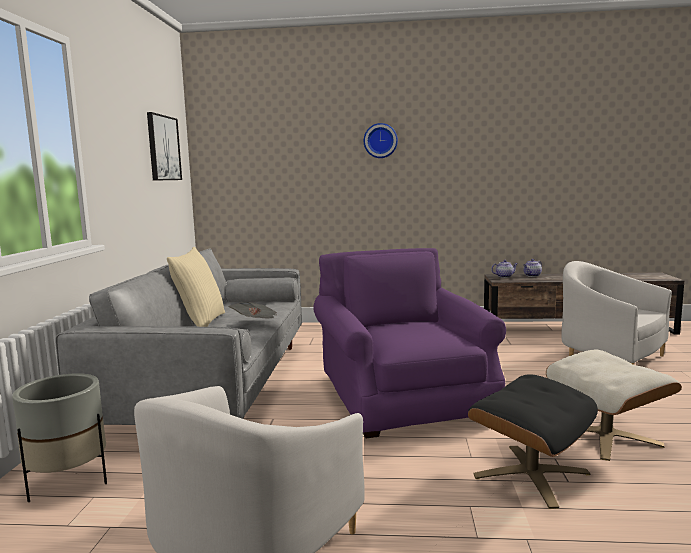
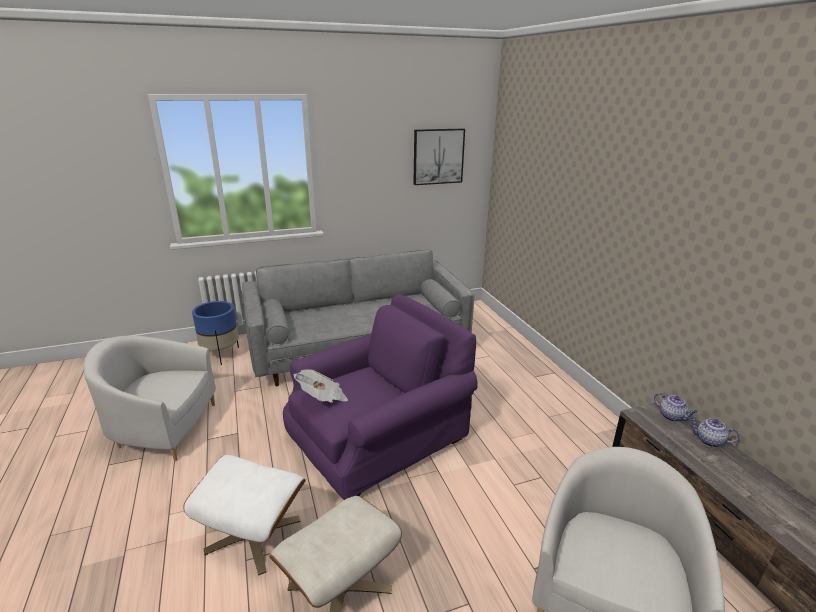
camera: 65 degrees right, 15 degrees up
grey planter [12,373,107,503] -> blue planter [192,301,239,365]
beige pillow [167,247,225,327] -> none
newspaper [228,302,277,318] -> newspaper moved to [294,369,348,403]
wall clock [364,123,398,158] -> none
black ottoman [468,375,598,509] -> white ottoman [183,455,306,575]

